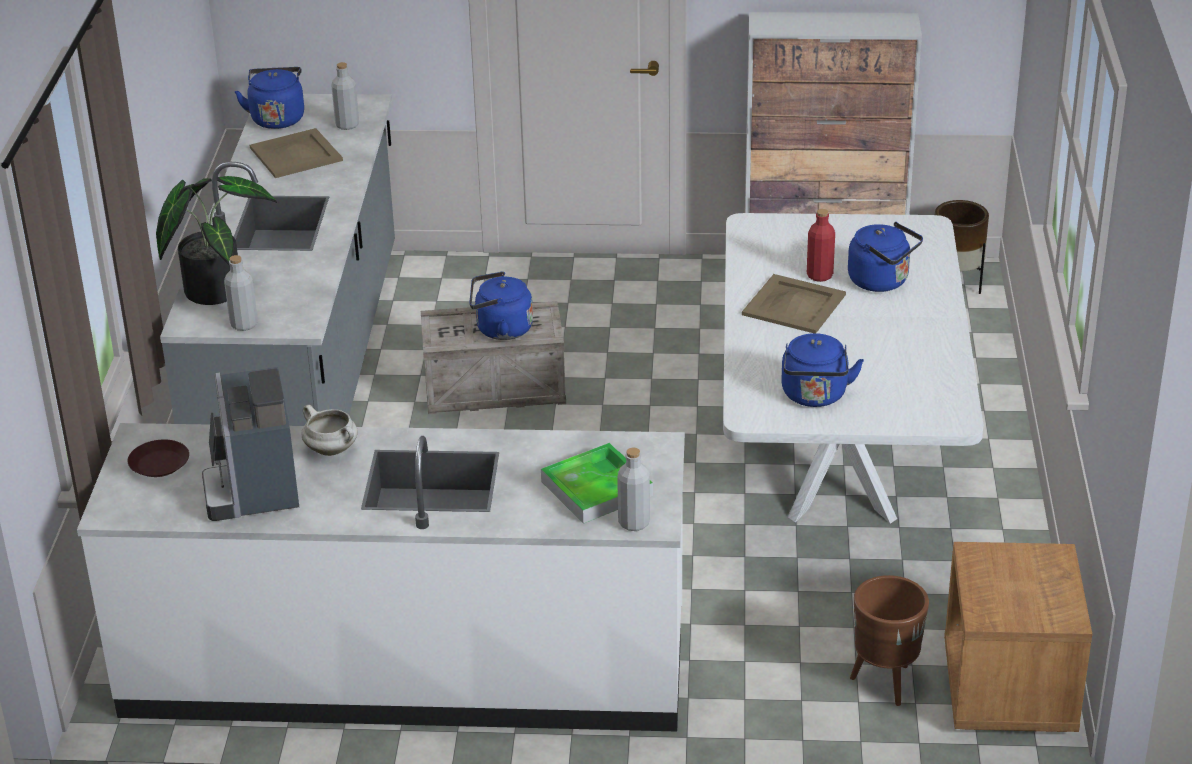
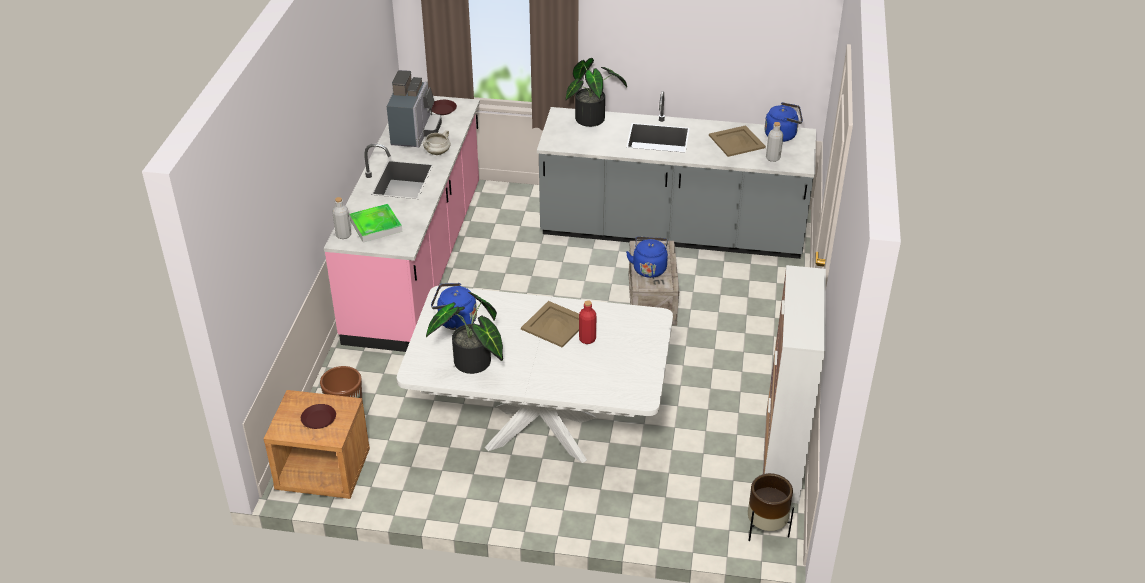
camera: 95 degrees right, 5 degrees up
white counter [77,423,685,731] -> pink counter [324,96,480,352]
coffee machine [202,367,299,521] -> coffee machine turned 105 degrees clockwise [387,70,442,148]
grey bottle [224,255,258,331] -> none
blue kettle [848,222,923,292] -> none
none -> brown plate [301,404,336,429]
none -> potted plant [426,292,503,374]

